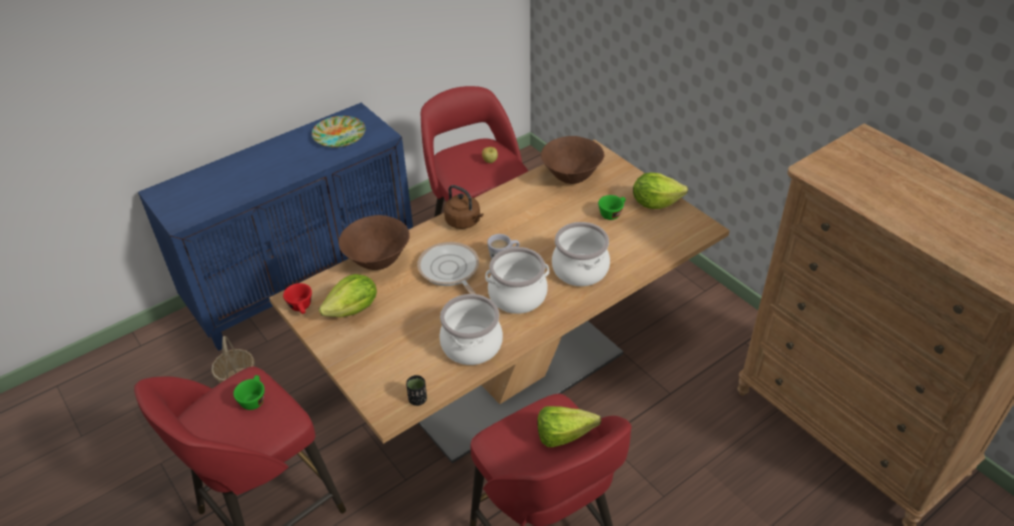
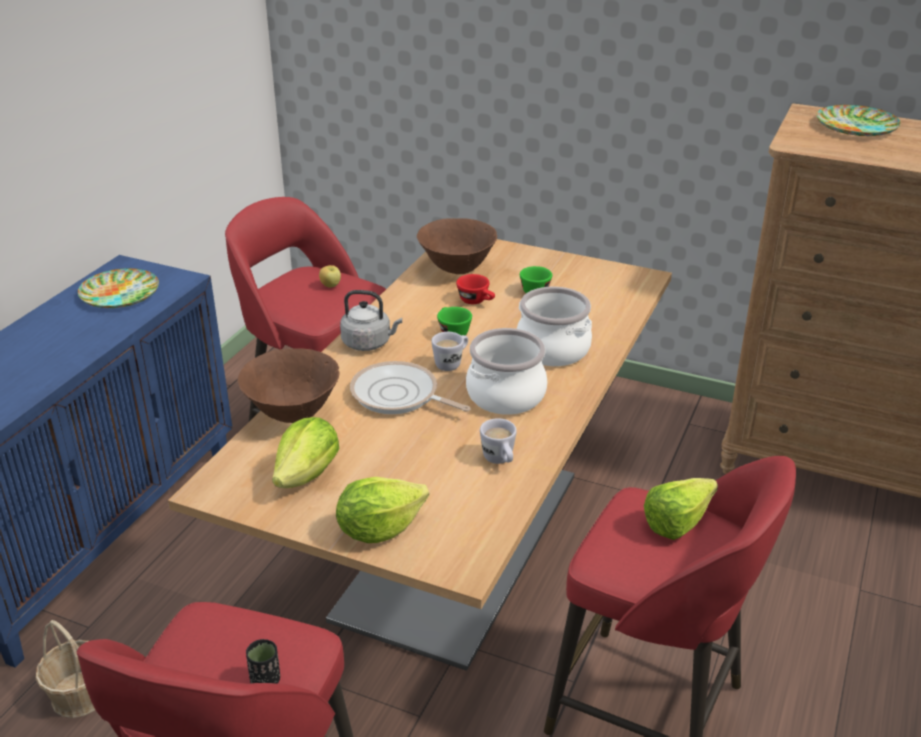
camera: 30 degrees left, 10 degrees down
green cup [233,375,265,410] -> green cup moved to [437,307,472,335]
red cup [283,283,312,314] -> red cup moved to [456,274,495,304]
black cup [406,375,427,406] -> black cup moved to [246,639,280,684]
cooking pot [439,294,503,365] -> white mug [480,418,517,464]
brown kettle [444,185,483,229] -> grey kettle [340,290,402,351]
lettuce [633,173,688,209] -> lettuce moved to [336,477,429,543]
none -> plate [816,105,901,136]

